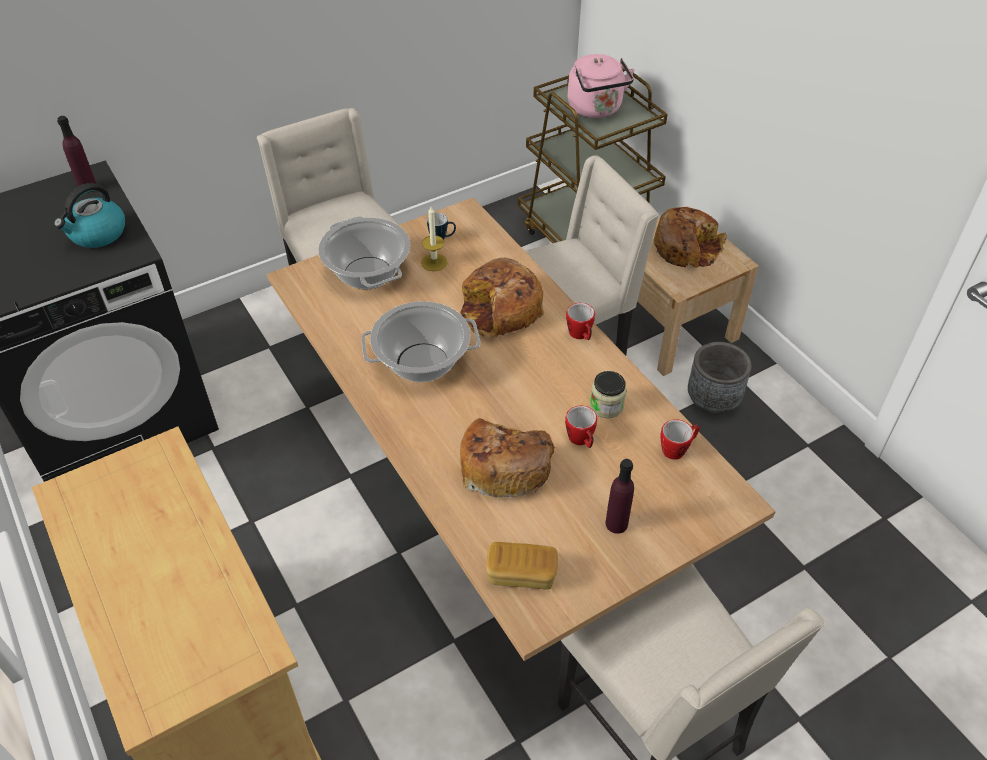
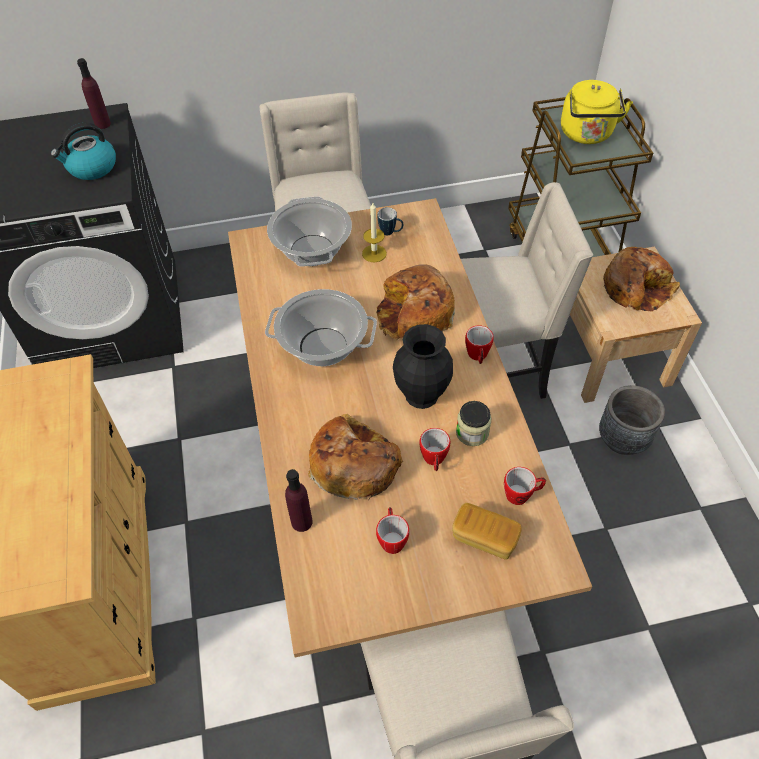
camera: 20 degrees right, 5 degrees up
bread [486,542,558,590] -> bread moved to [452,503,522,560]
pink kettle [568,54,634,118] -> yellow kettle [561,80,633,144]
purple bottle [605,459,634,534] -> purple bottle moved to [285,469,313,532]
none -> mug [376,507,409,554]
none -> black vase [393,324,453,409]

